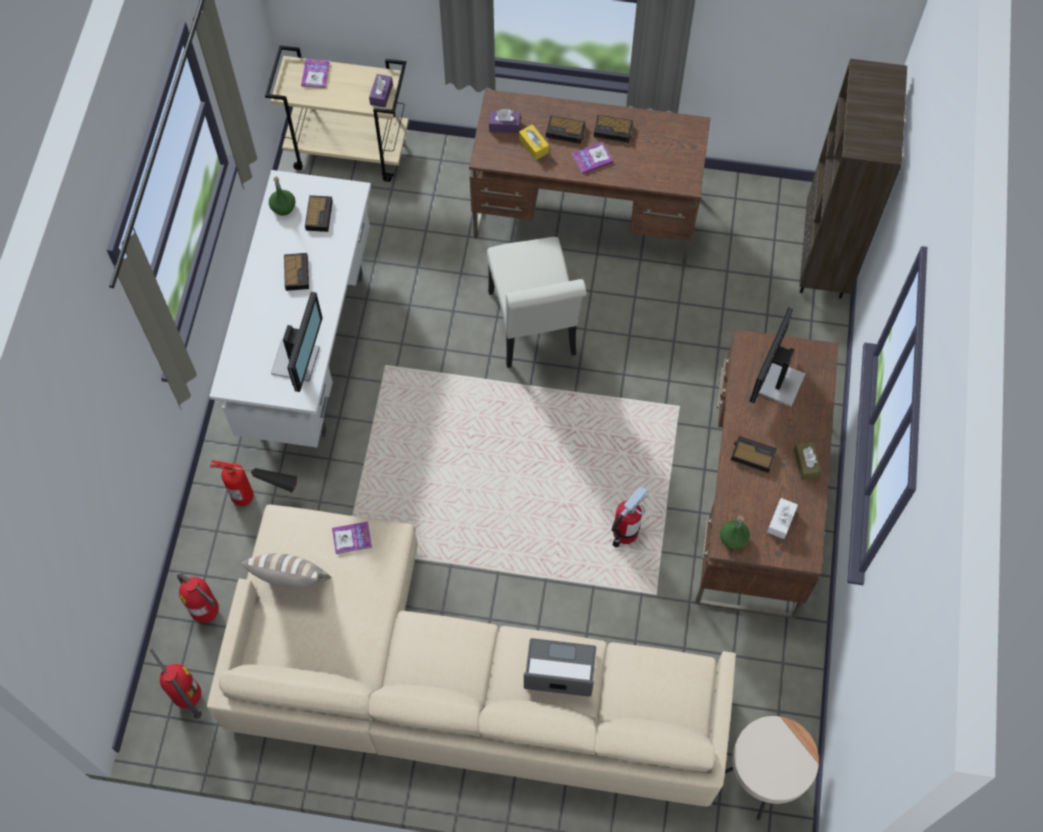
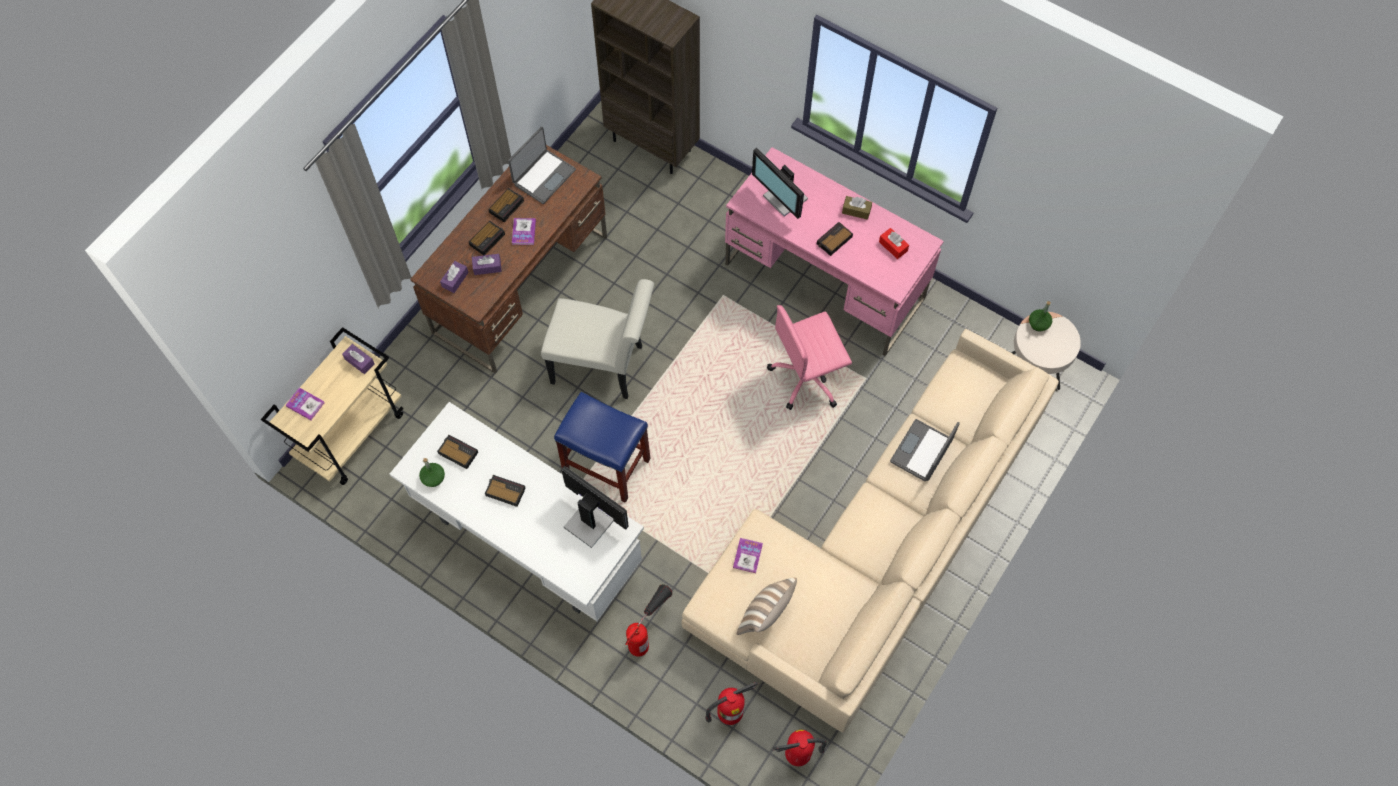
camera: 65 degrees left, 0 degrees up
yellow tissue box [519,125,549,160] -> purple tissue box [472,254,502,275]
fire extinguisher [612,486,648,548] -> pink office chair [767,305,852,410]
brown desk [695,329,839,619] -> pink desk [725,147,944,356]
green bottle [720,516,750,549] -> green bottle moved to [1029,301,1052,331]
white tissue box [767,498,798,539] -> red tissue box [879,228,909,259]
none -> laptop [508,126,576,204]
none -> blue stool [554,392,651,503]

